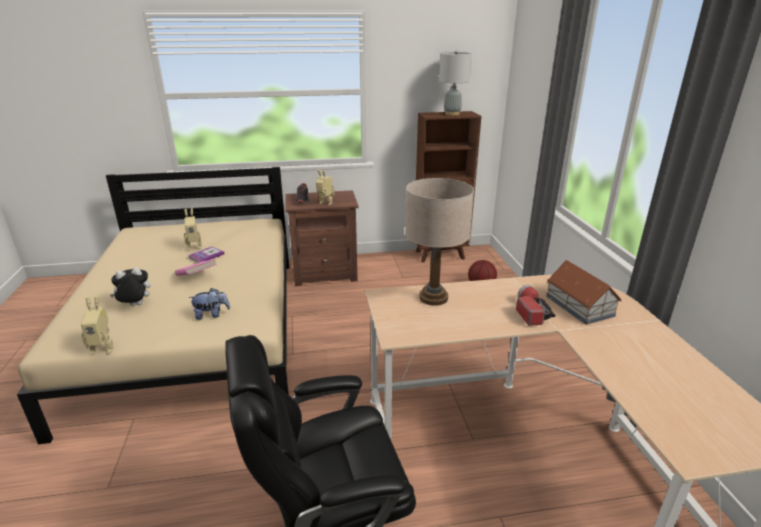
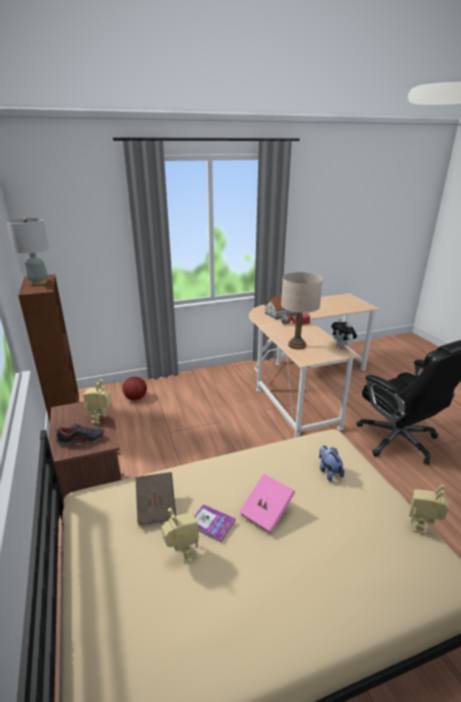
camera: 100 degrees left, 0 degrees up
toy robot [81,297,114,355] -> toy robot turned 135 degrees counterclockwise [409,484,448,535]
plush toy [110,267,151,306] -> plush toy moved to [331,318,357,348]
none -> brown book [135,472,176,526]

